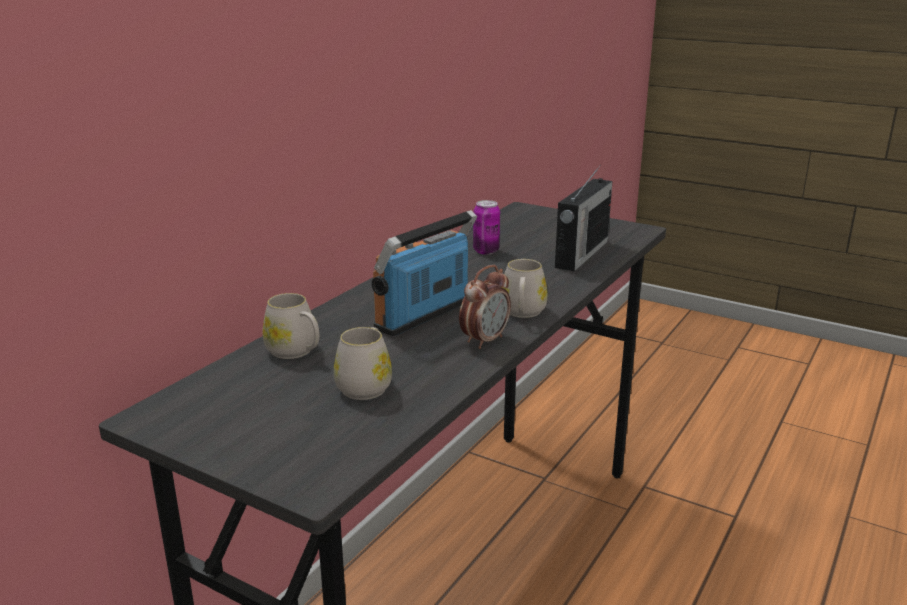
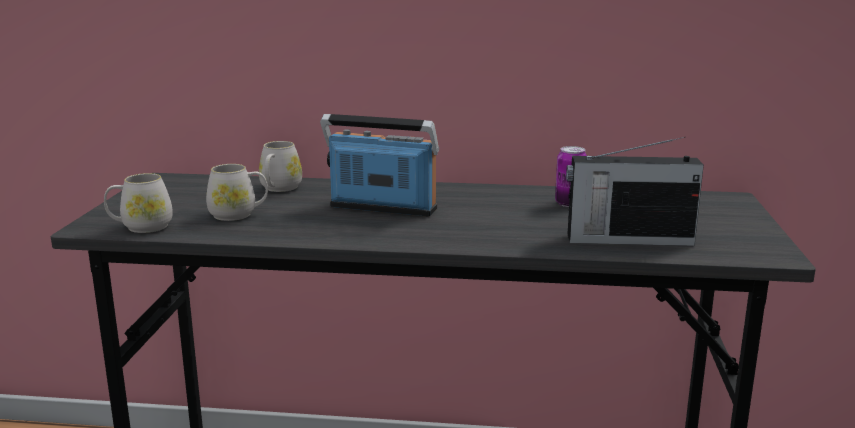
camera: 65 degrees right, 5 degrees down
alarm clock [459,265,511,349] -> none
white mug [502,259,548,318] -> white mug moved to [104,173,173,233]

